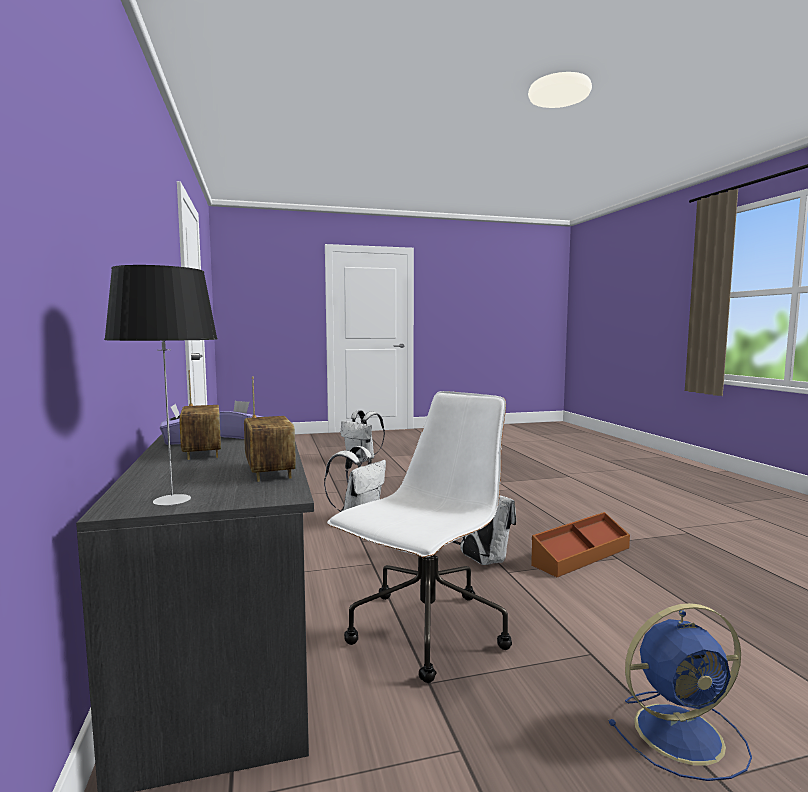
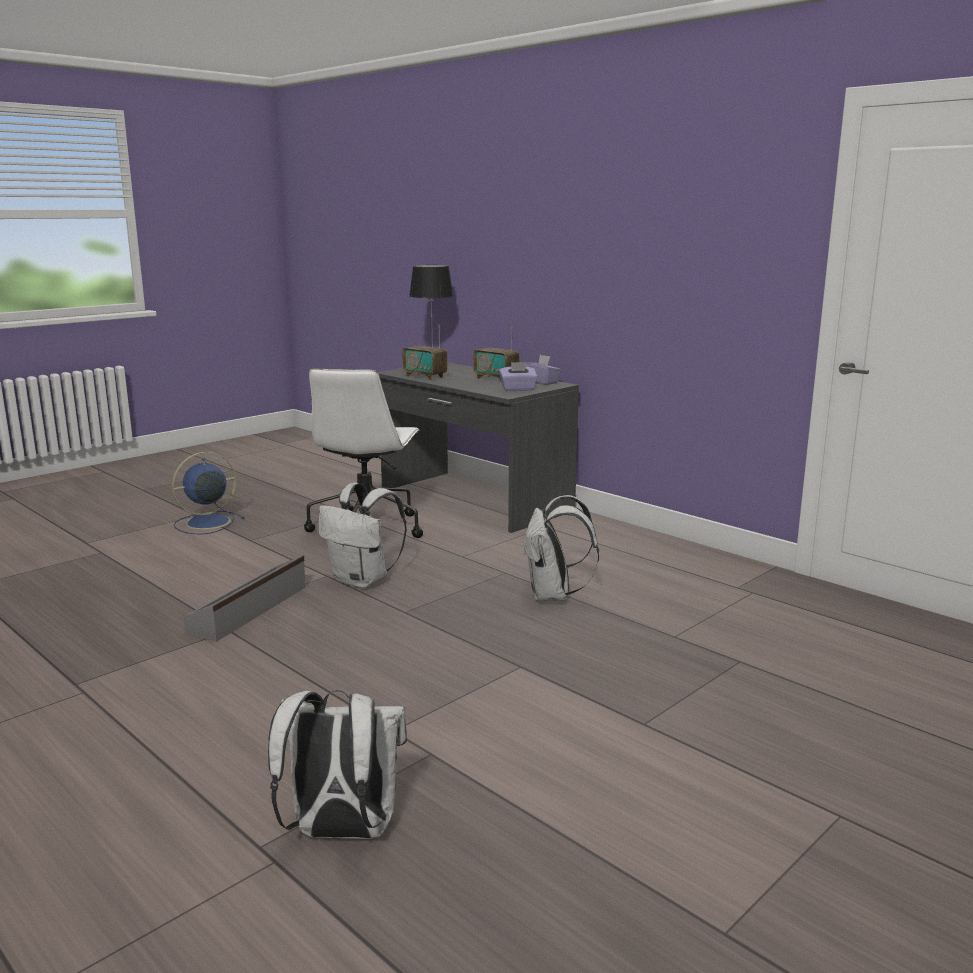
camera: 150 degrees right, 10 degrees up
white backpack [341,410,385,462] -> white backpack moved to [268,690,407,839]
brown storage box [531,512,630,577] -> grey storage box [183,555,306,642]

